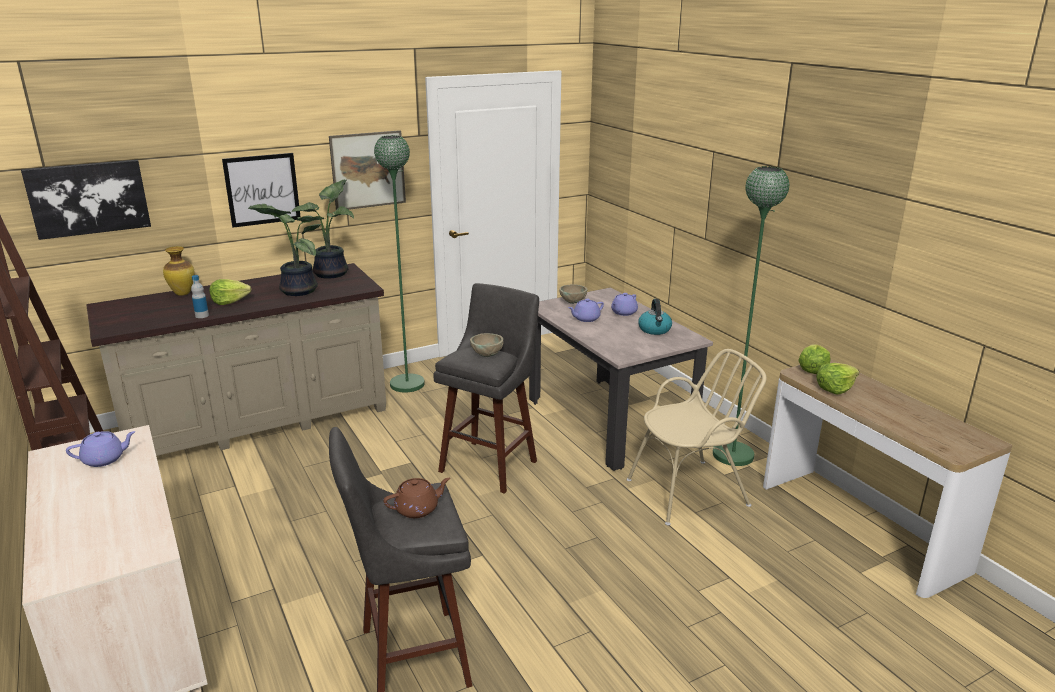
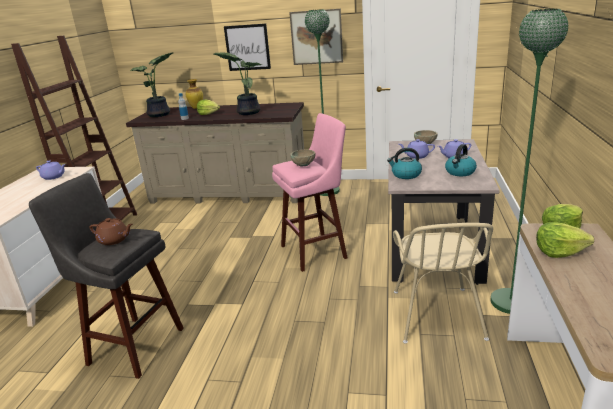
camera: 40 degrees right, 0 degrees up
picture [21,160,151,240] -> none
potted plant [291,180,354,279] -> potted plant moved to [130,53,173,117]
grey stool [434,283,539,494] -> pink stool [272,113,348,272]
beige chair [627,349,767,525] -> beige chair turned 75 degrees clockwise [393,223,493,344]
none -> kettle [387,148,422,179]

